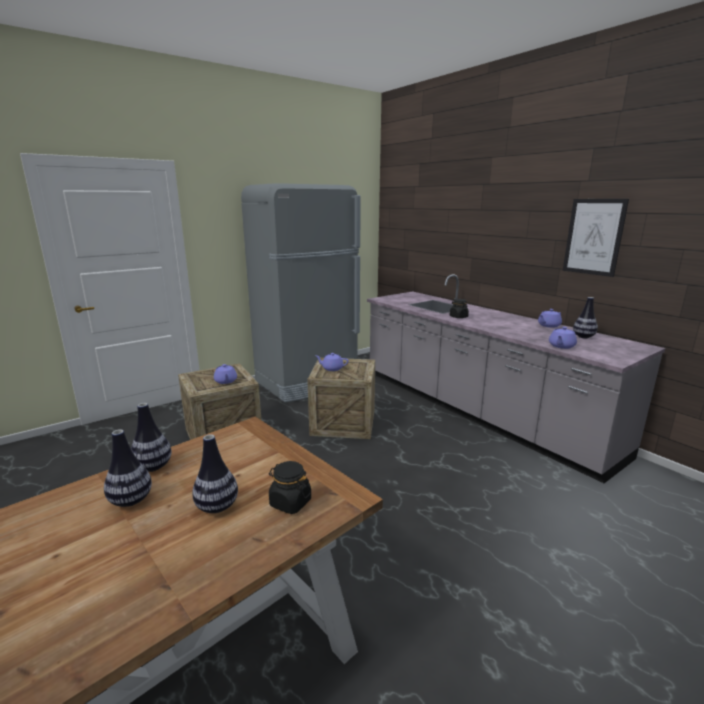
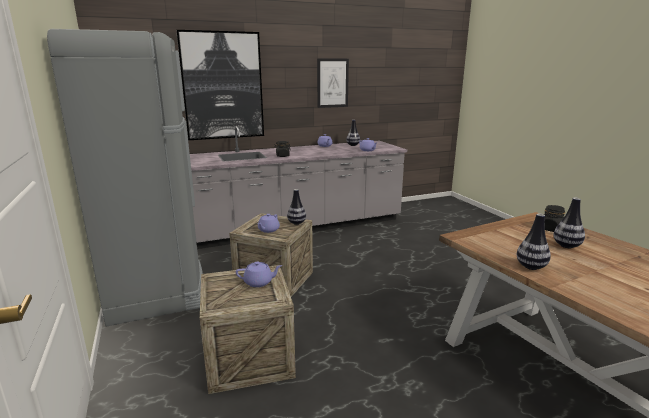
camera: 75 degrees left, 0 degrees up
vase [104,429,152,507] -> vase moved to [287,189,306,225]
none -> picture [176,30,264,140]

